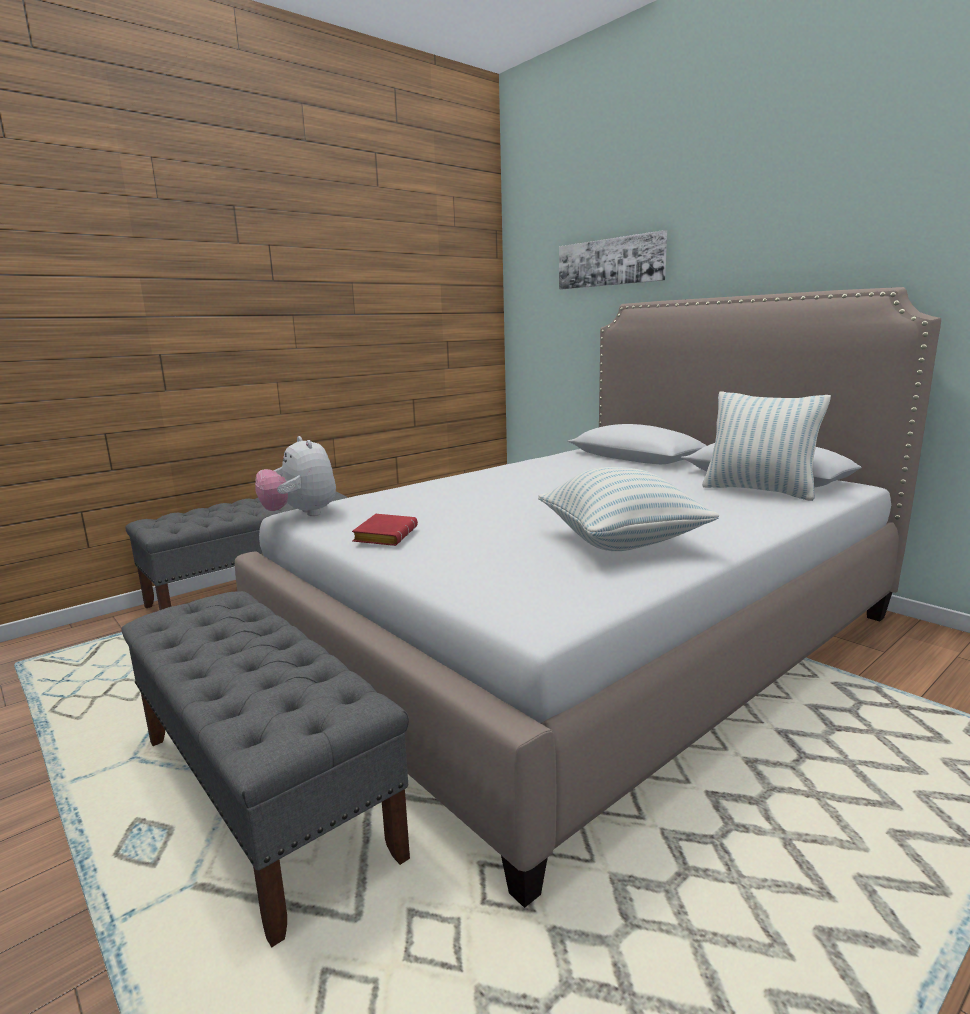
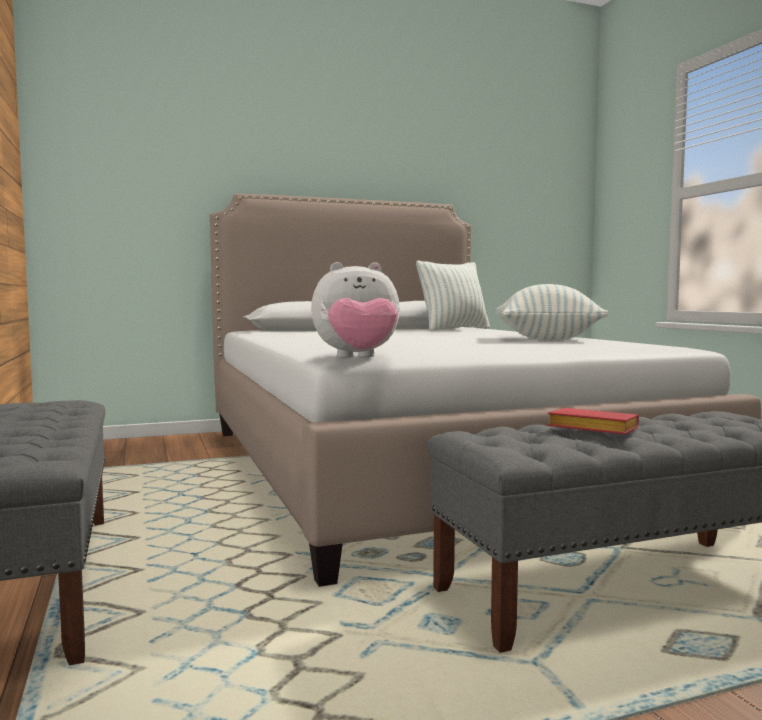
camera: 70 degrees left, 10 degrees down
red book [352,514,418,546] -> red book moved to [547,408,639,434]
picture [559,230,667,289] -> none

